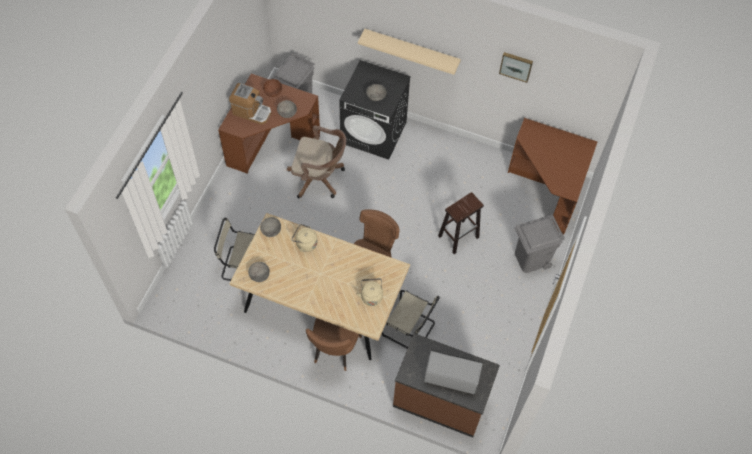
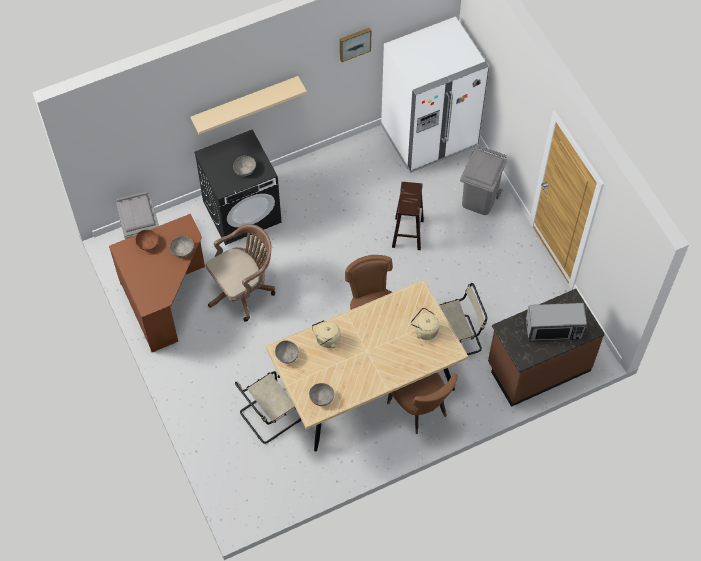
camera: 45 degrees left, 0 degrees up
coffee machine [229,83,271,125] -> none
microwave [424,349,482,394] -> microwave turned 150 degrees counterclockwise [526,303,587,341]
brown desk [508,118,597,235] -> white fridge [381,16,489,173]

